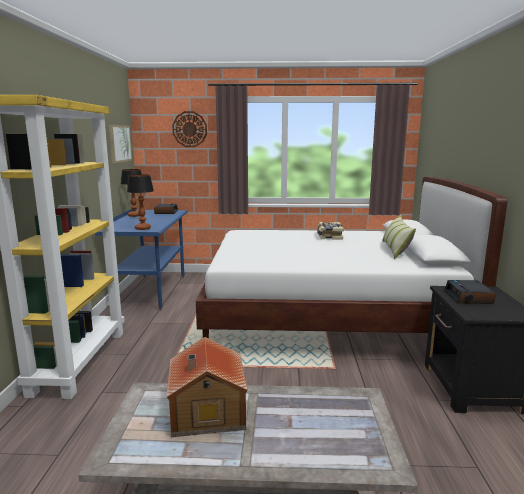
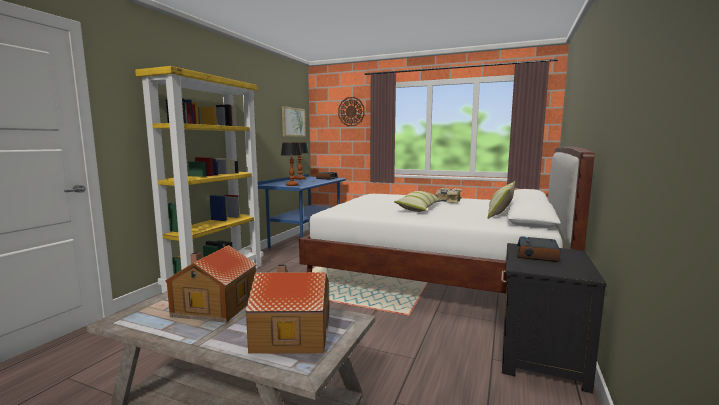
camera: 20 degrees right, 5 degrees down
none -> toy house [245,264,329,354]
none -> pillow [394,191,441,212]

